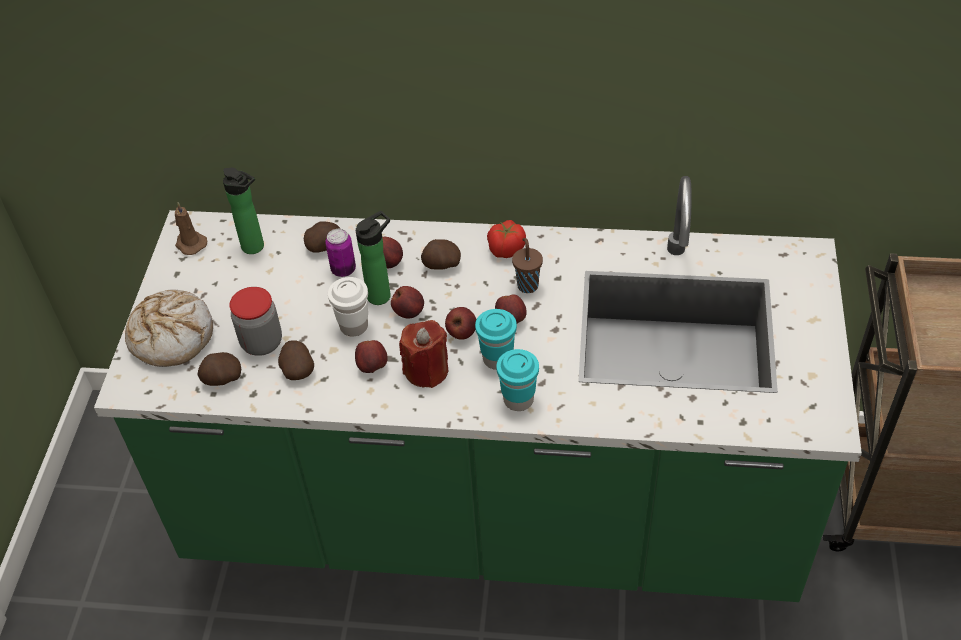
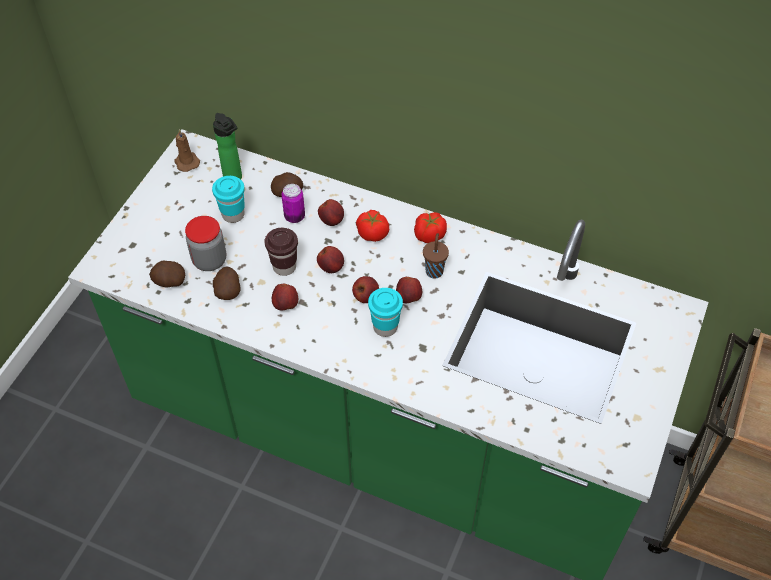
camera: 15 degrees right, 5 degrees up
bread [125,289,213,367] -> none
white cup [328,277,368,337] -> brown cup [265,228,298,276]
bottle [356,211,391,305] -> none
red candle [399,320,448,388] -> none
potato [421,239,461,270] -> tomato [356,210,389,242]
turquoise cup [496,349,539,411] -> turquoise cup moved to [212,176,245,223]

